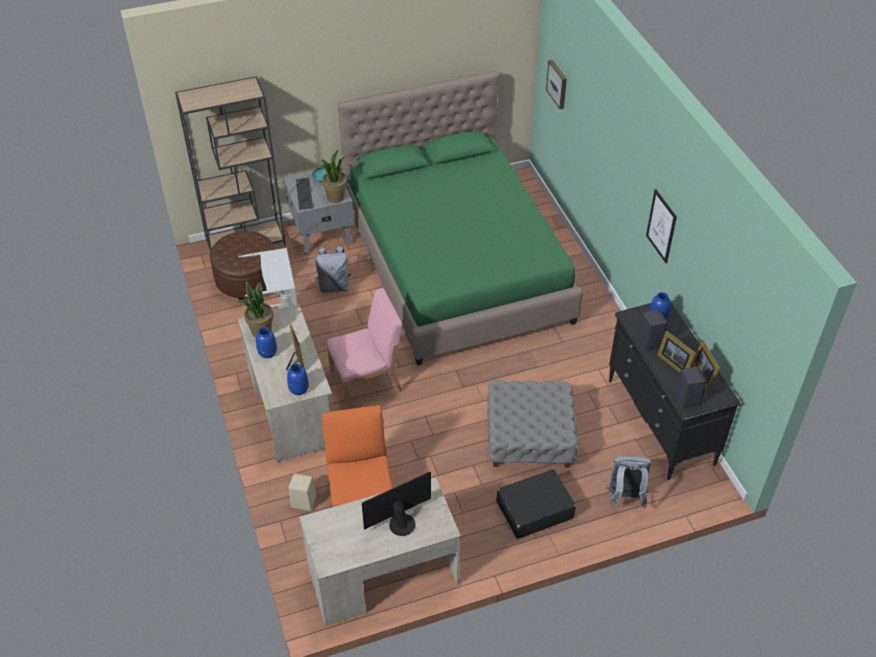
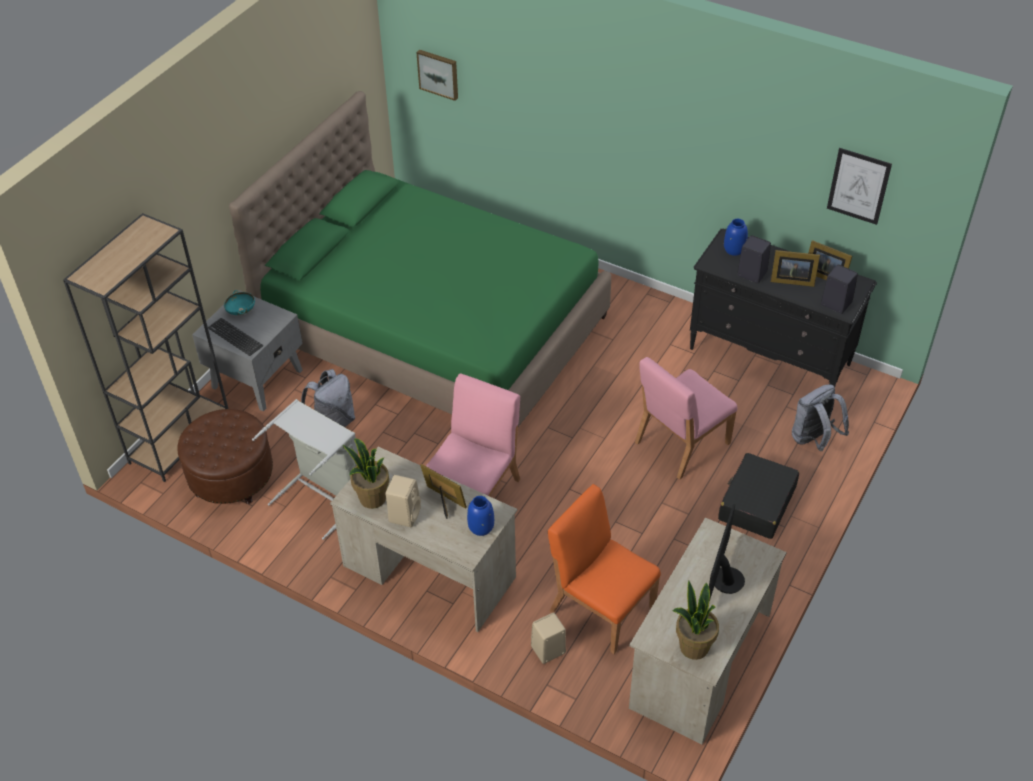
camera: 40 degrees left, 0 degrees up
blue vase [256,327,277,358] -> beige speaker [386,475,421,527]
potted plant [320,149,347,203] -> potted plant moved to [672,580,719,660]
grey ottoman [487,380,578,468] -> pink chair [635,357,738,480]
picture [646,189,677,263] -> picture moved to [827,148,892,225]

